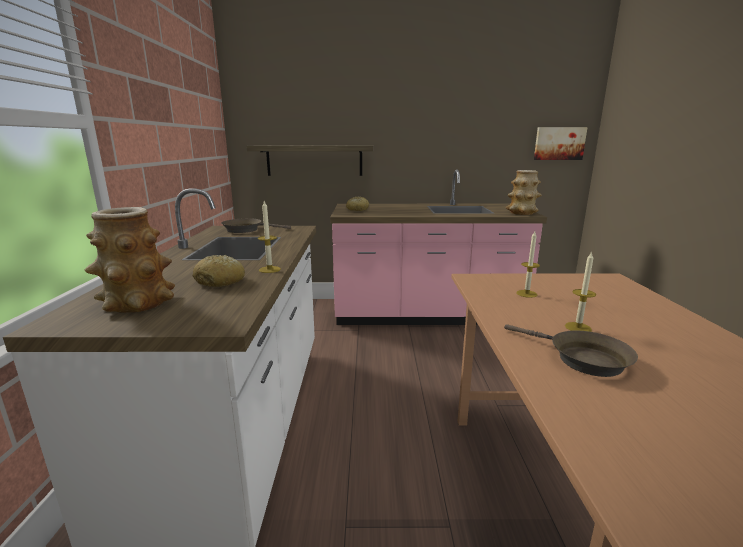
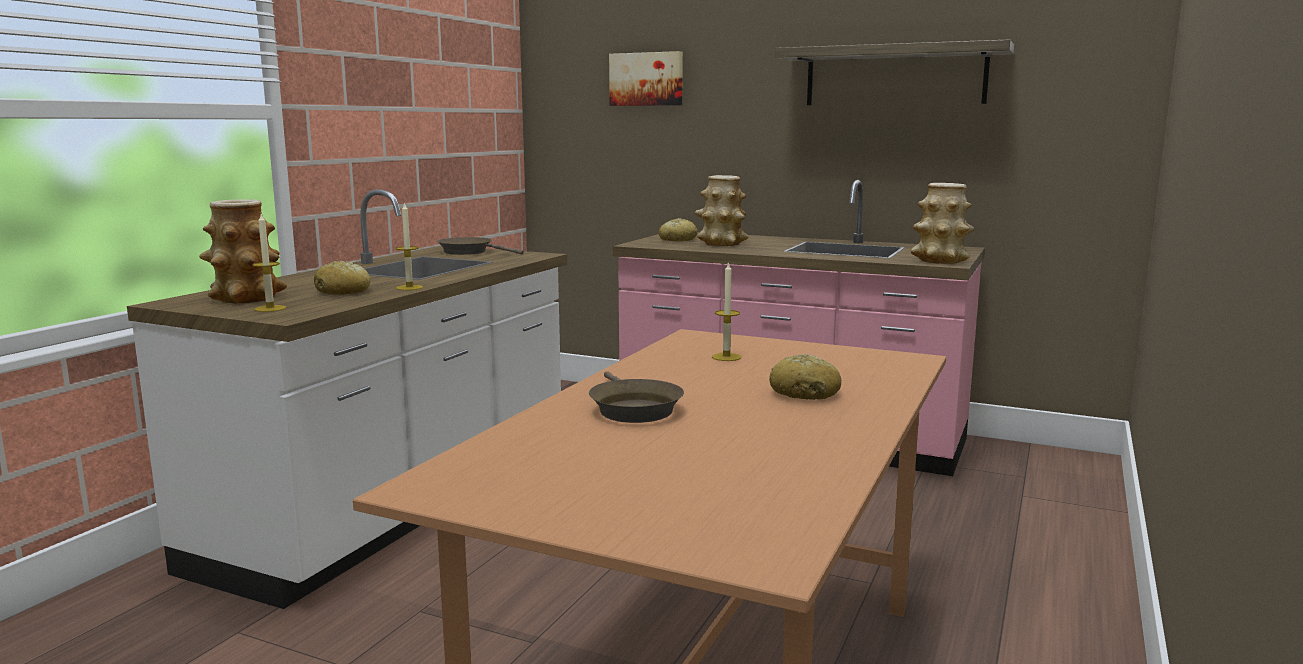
camera: 25 degrees right, 5 degrees down
shelf [246,145,373,176] -> shelf moved to [775,39,1014,105]
picture [534,127,587,160] -> picture moved to [609,51,683,106]
candle [565,251,596,332] -> candle moved to [252,214,286,312]
none -> vase [695,175,749,246]
none -> bread [769,354,841,400]

